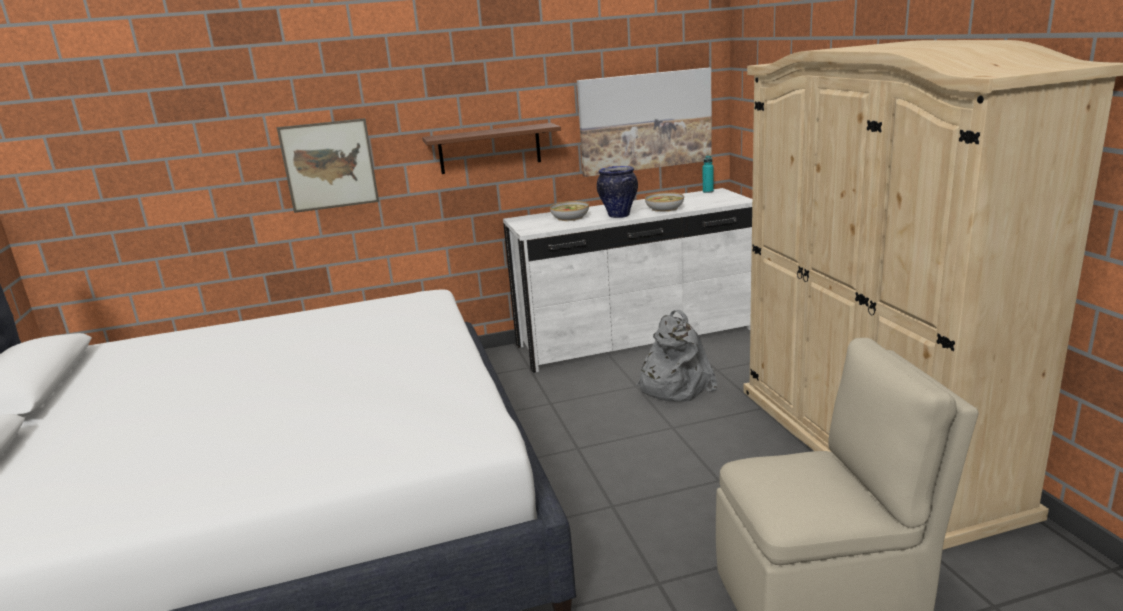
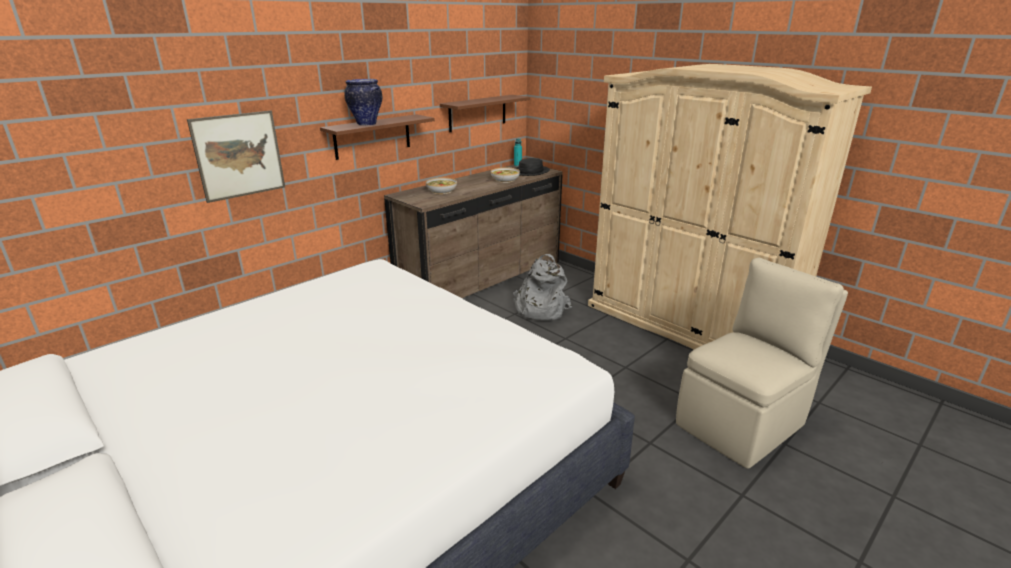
camera: 30 degrees left, 5 degrees up
white dresser [503,188,752,373] -> brown dresser [384,165,563,298]
picture [577,68,712,177] -> brown shelf [440,95,530,132]
vase [597,166,638,218] -> vase moved to [345,79,382,126]
none -> black hat [515,158,550,176]

